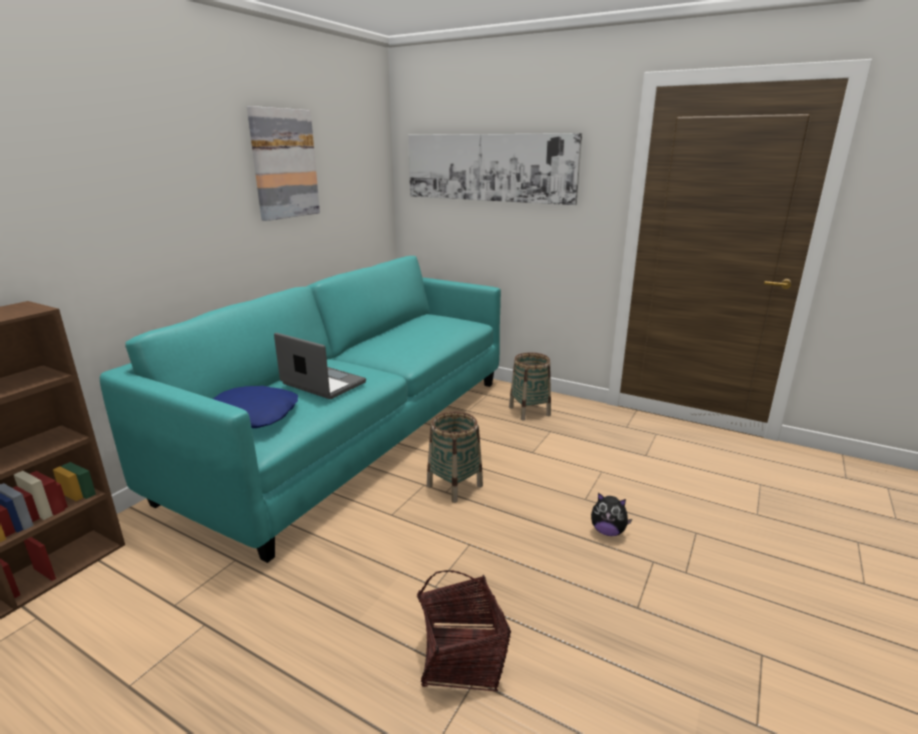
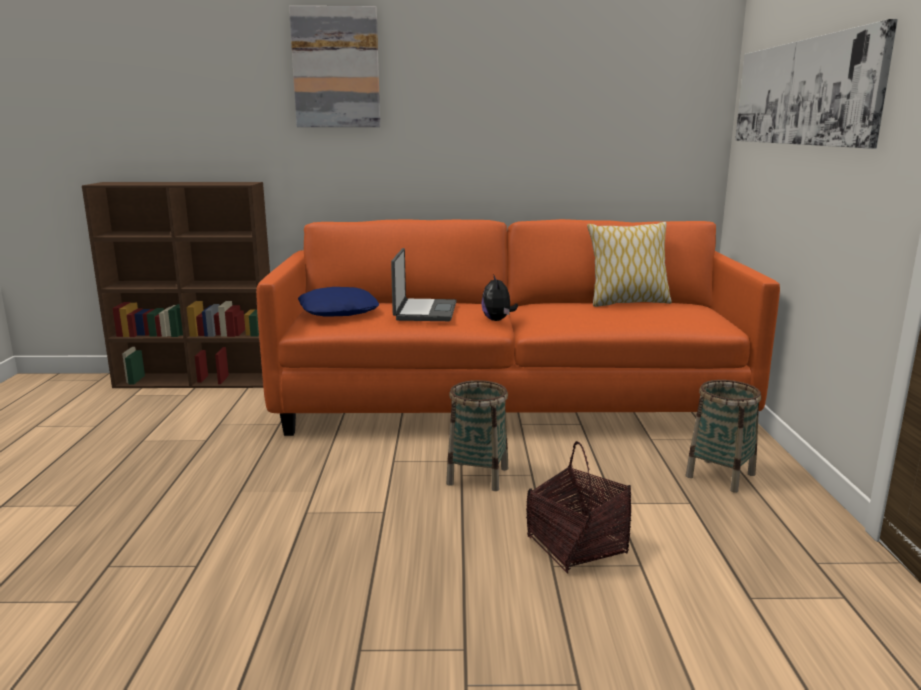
camera: 60 degrees right, 5 degrees down
turquoise sofa [100,256,501,563] -> orange sofa [256,219,780,436]
picture [247,106,320,221] -> picture moved to [289,6,380,127]
basket [417,570,511,691] -> basket moved to [526,441,631,574]
plush toy [591,493,632,536] -> plush toy moved to [481,274,518,321]
none -> pillow [587,222,672,307]

